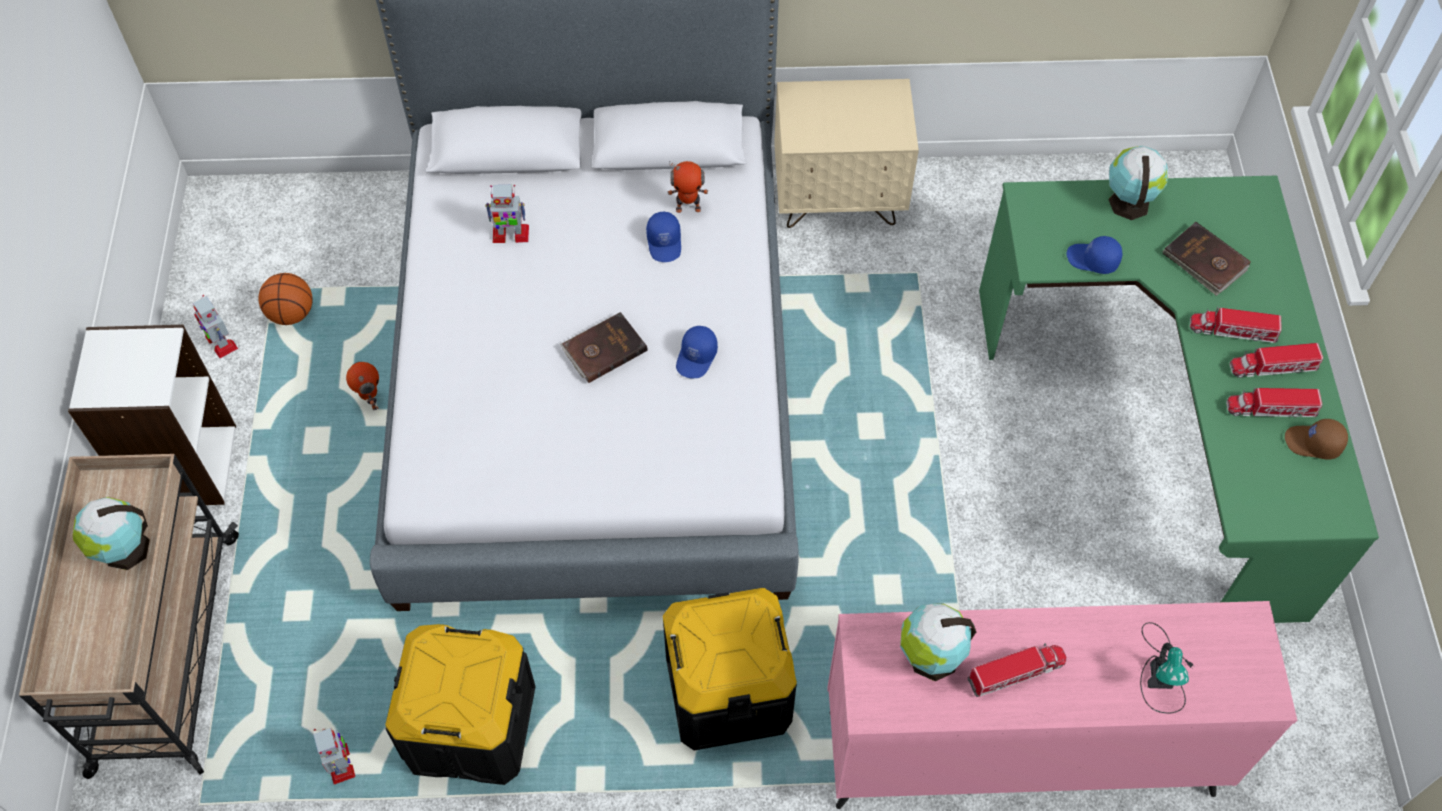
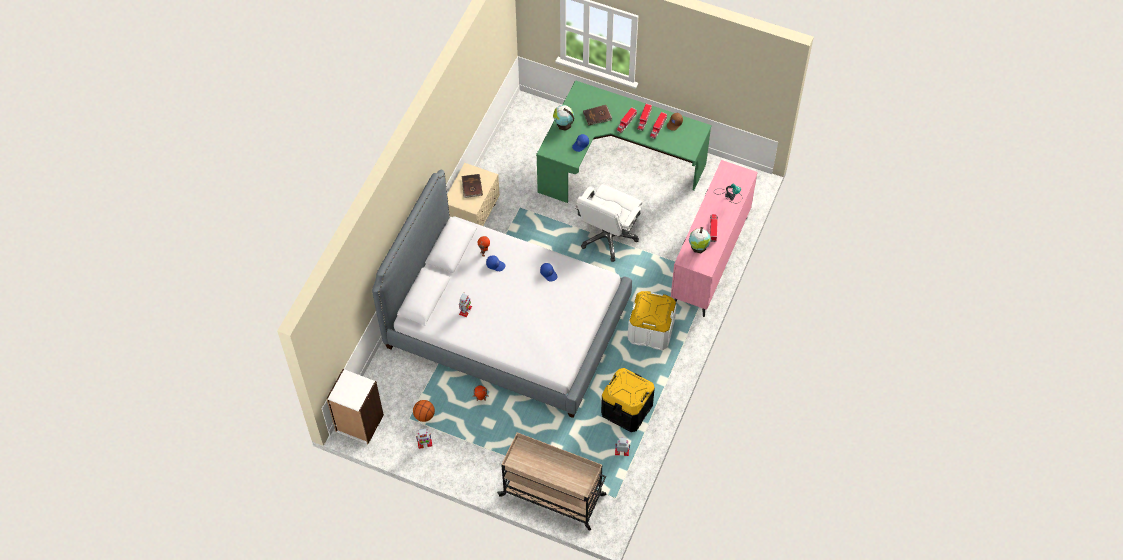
camera: 65 degrees left, 0 degrees up
white bookcase [68,325,236,505] -> white bookcase moved to [326,369,384,444]
globe [73,497,150,570] -> none
brown book [560,312,647,383] -> brown book moved to [461,174,483,198]
black storage box [663,588,797,750] -> white storage box [628,291,677,350]
none -> white office chair [575,184,642,262]

